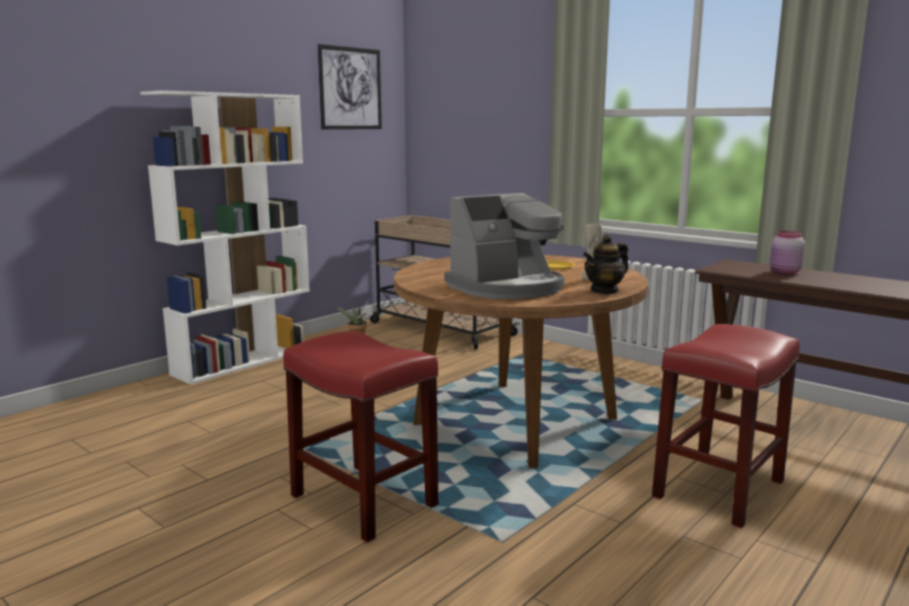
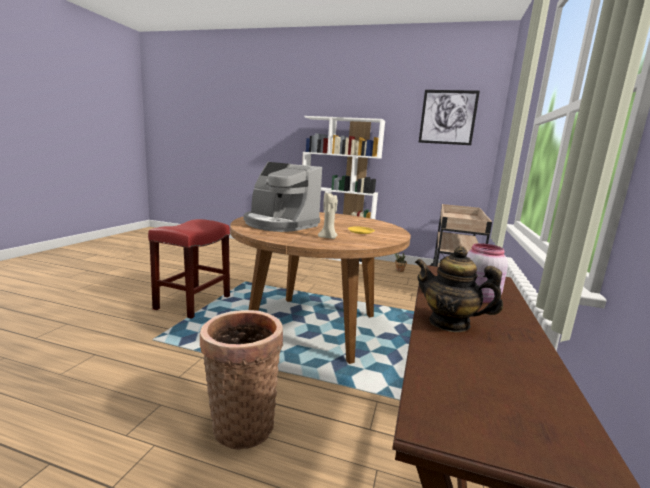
camera: 65 degrees right, 0 degrees up
teapot [583,235,629,294] -> teapot moved to [415,246,503,332]
red stool [652,324,800,528] -> basket [200,310,283,449]

